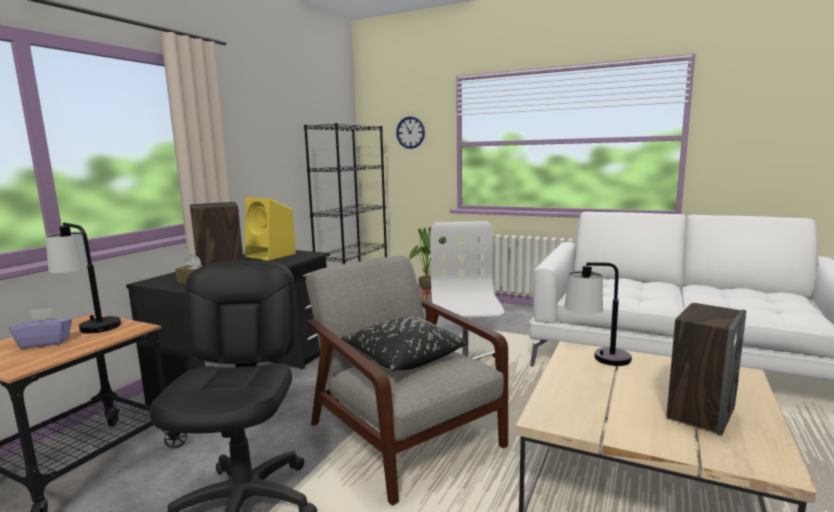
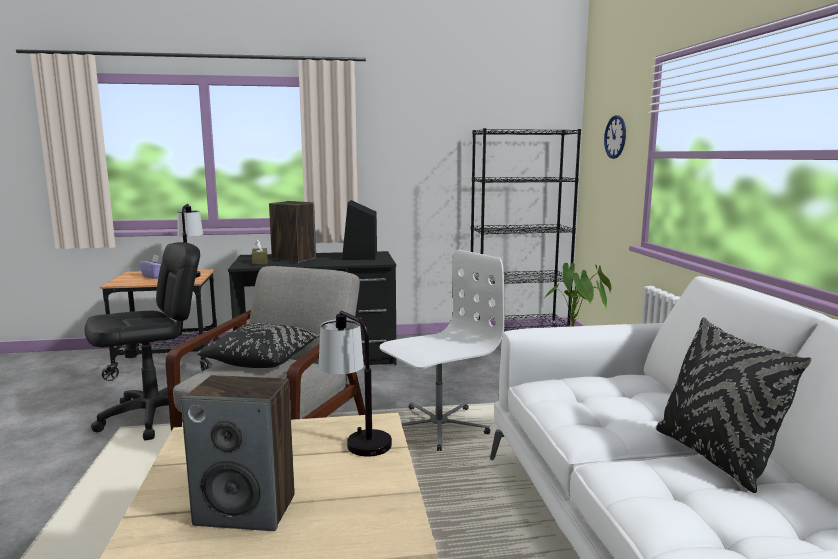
camera: 55 degrees right, 0 degrees up
yellow speaker [245,197,296,261] -> black speaker [342,200,377,260]
none -> black pillow [656,317,812,493]

